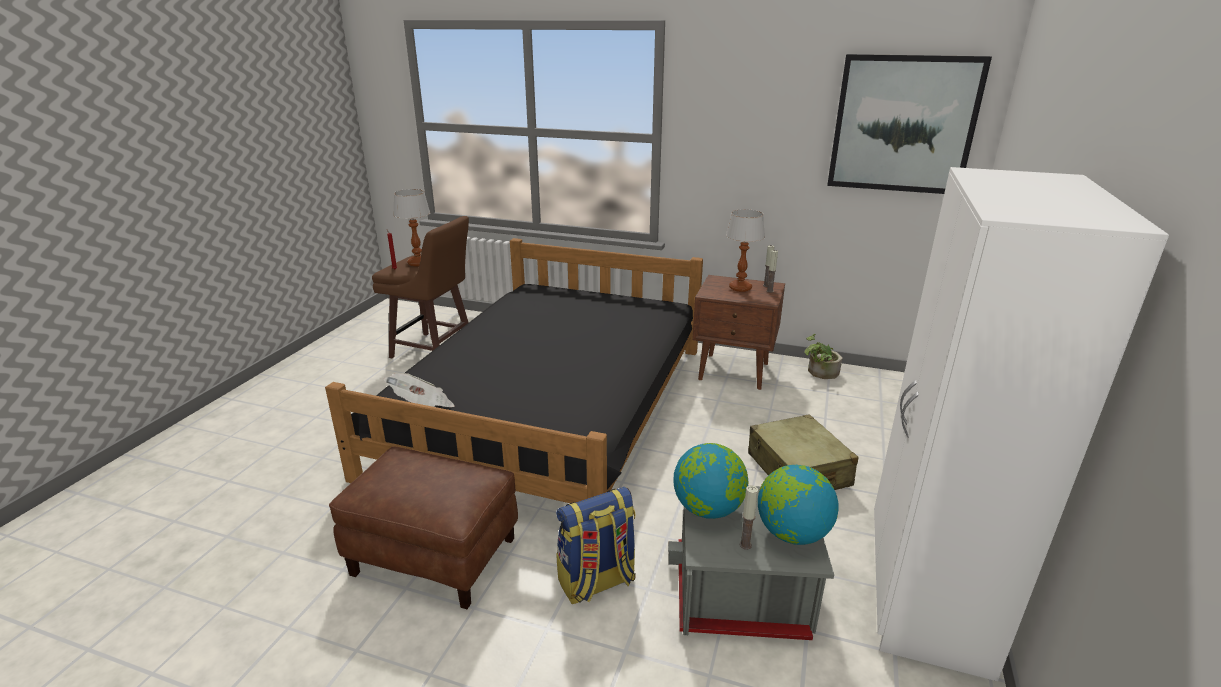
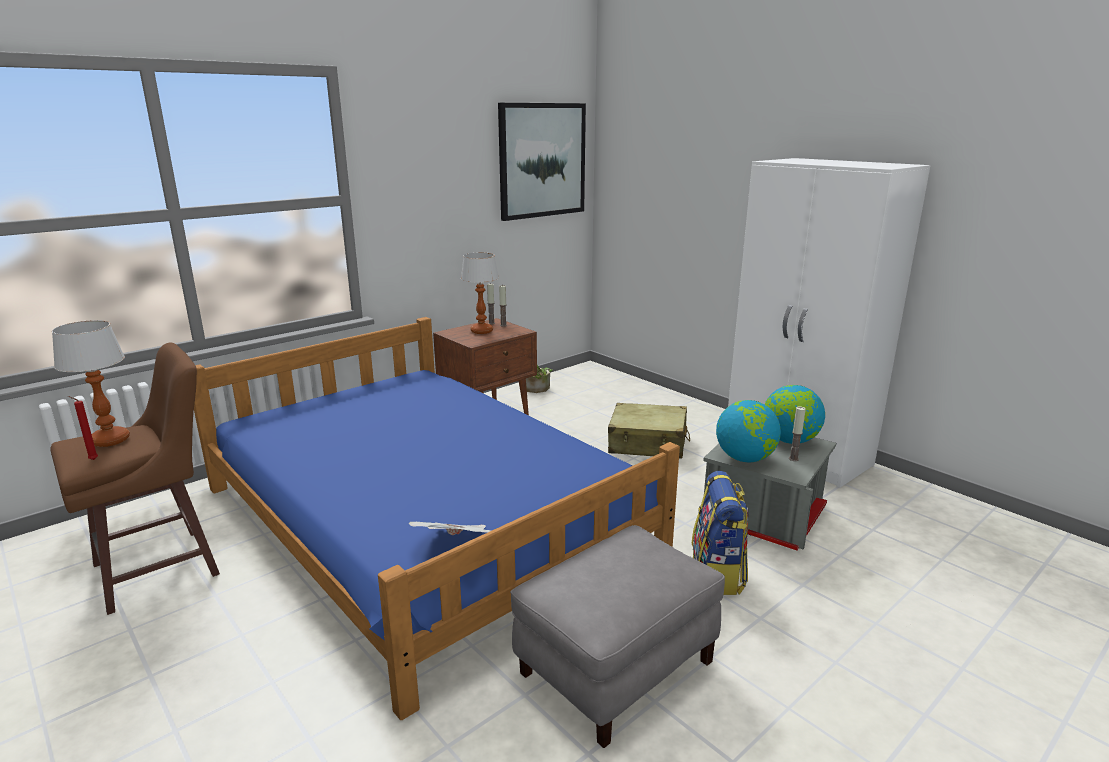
camera: 60 degrees left, 5 degrees down
black bed [325,238,703,503] -> blue bed [194,317,680,720]
brown ottoman [329,446,518,609] -> grey ottoman [510,525,725,748]

